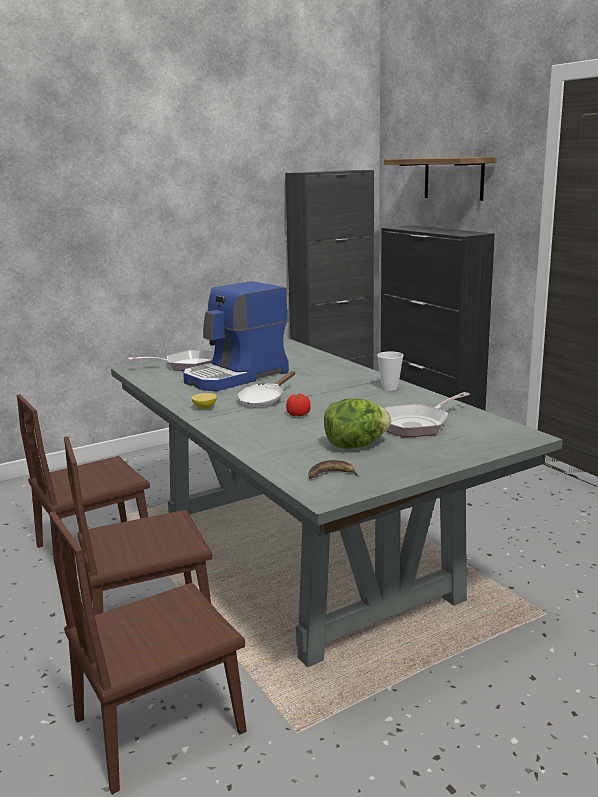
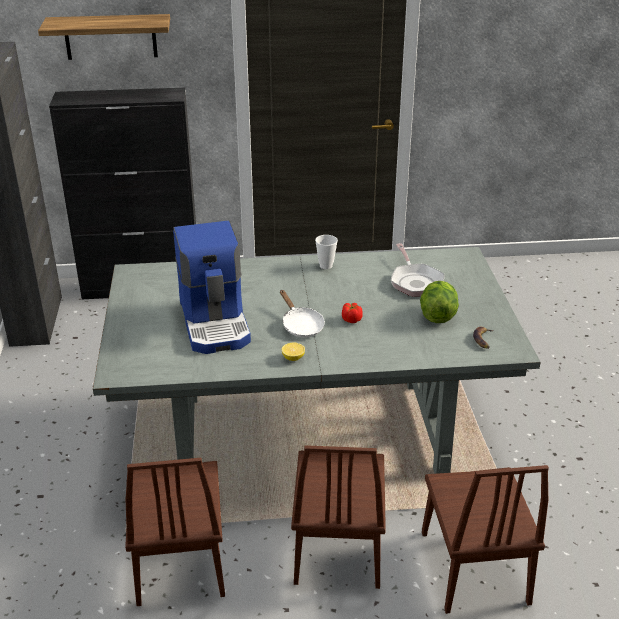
camera: 65 degrees left, 15 degrees up
frying pan [128,350,214,371] -> none

